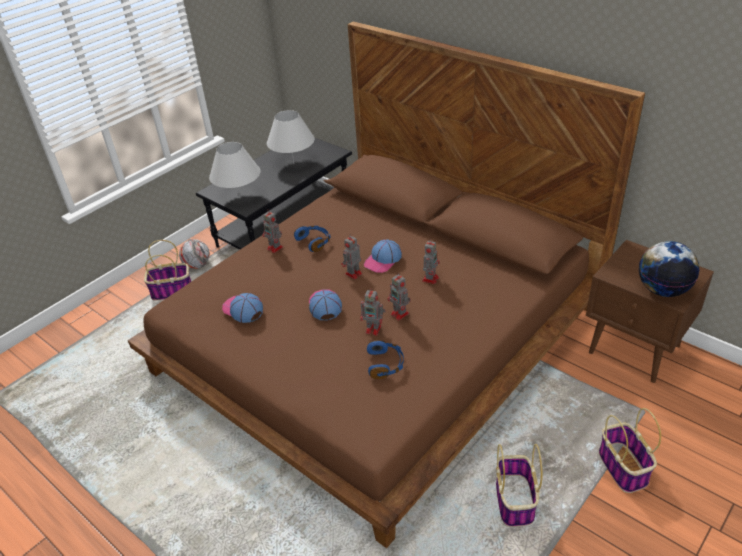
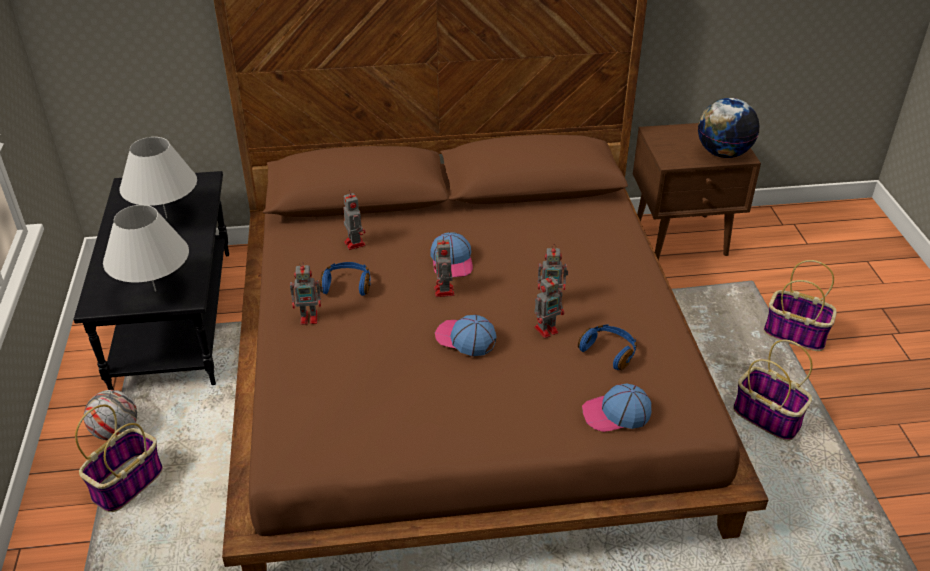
camera: 50 degrees left, 0 degrees up
cap [222,293,263,323] -> cap moved to [582,383,651,432]
toy robot [422,238,440,284] -> toy robot moved to [343,190,366,250]

